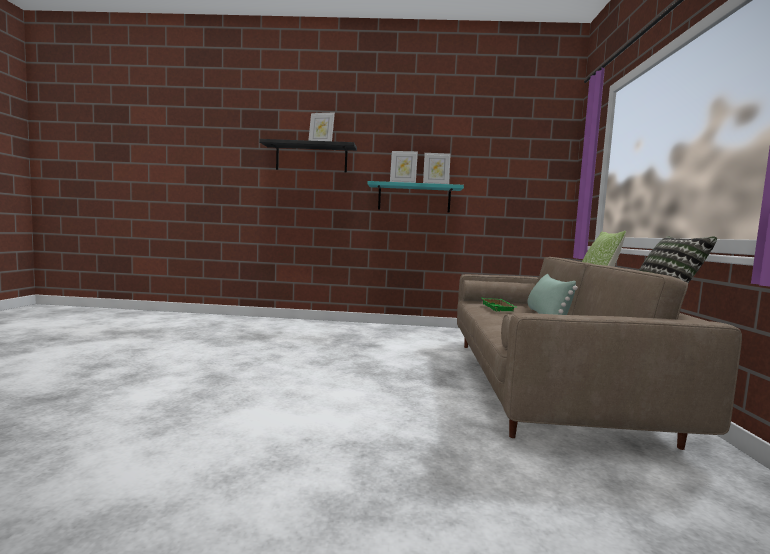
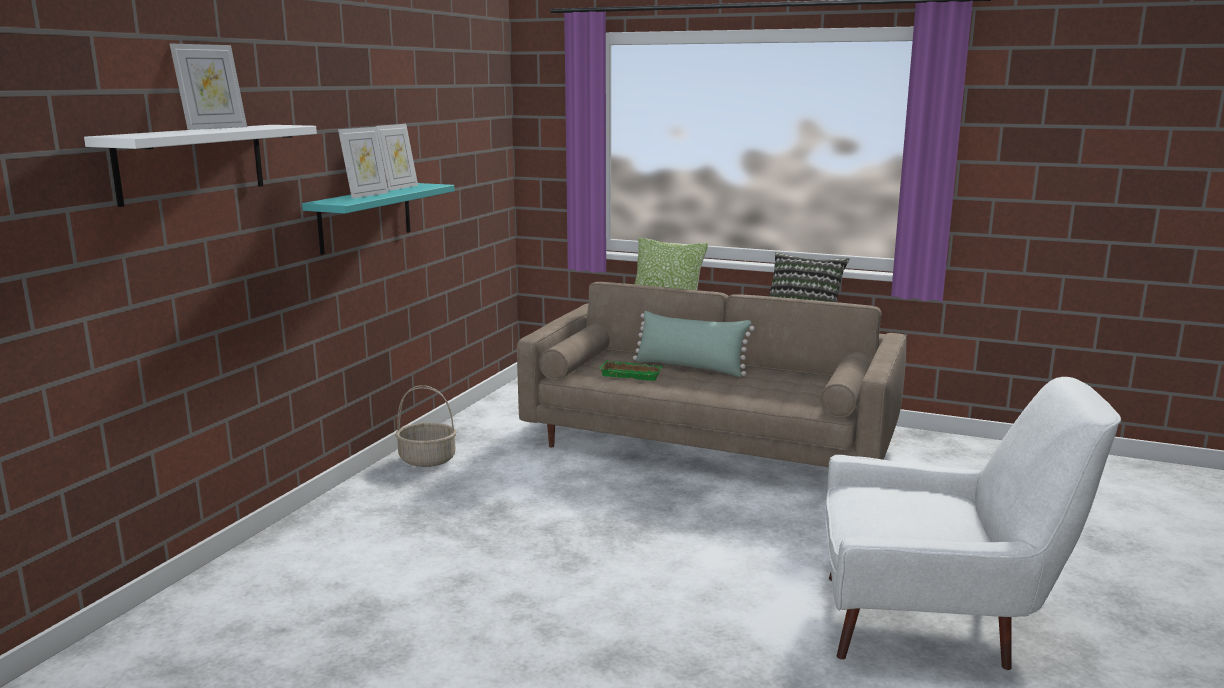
camera: 70 degrees left, 10 degrees up
black shelf [259,139,357,173] -> white shelf [84,125,317,207]
none -> basket [395,385,457,467]
none -> white armchair [825,377,1121,670]

